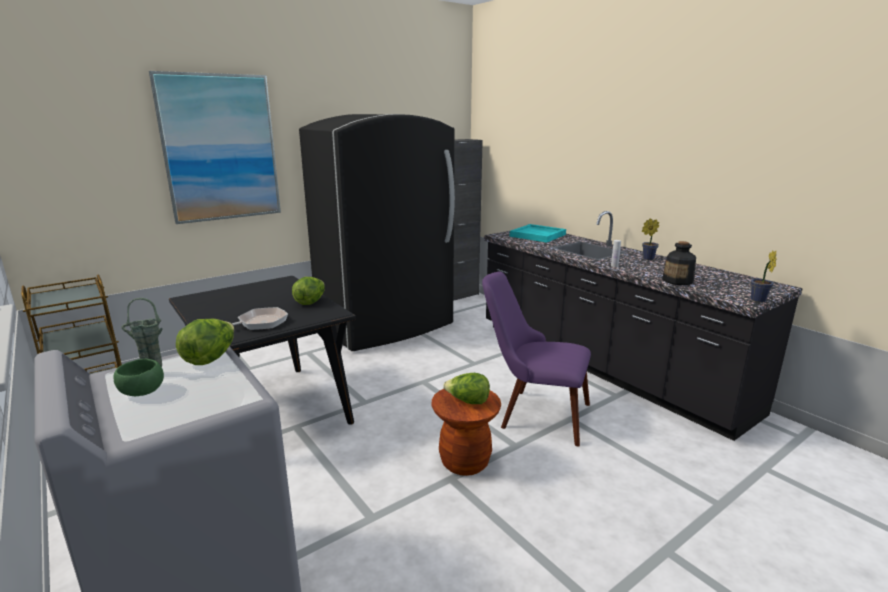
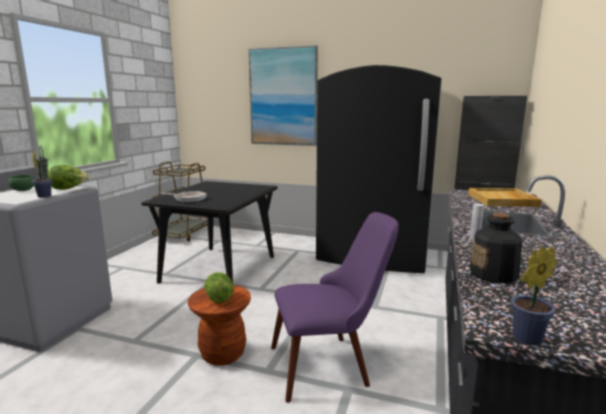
camera: 55 degrees right, 5 degrees down
lettuce [292,277,325,305] -> none
purple chair [482,272,591,446] -> purple chair turned 90 degrees clockwise [271,212,399,403]
turquoise tray [510,224,566,242] -> beige tray [468,188,542,207]
potted plant [642,218,659,260] -> potted plant moved to [32,152,52,198]

